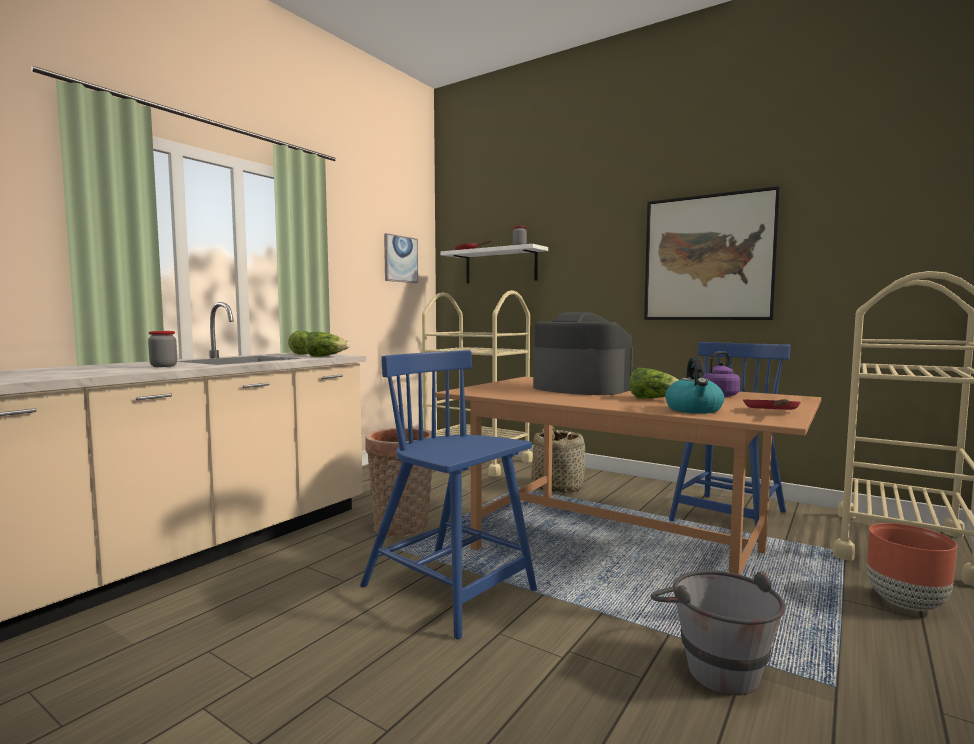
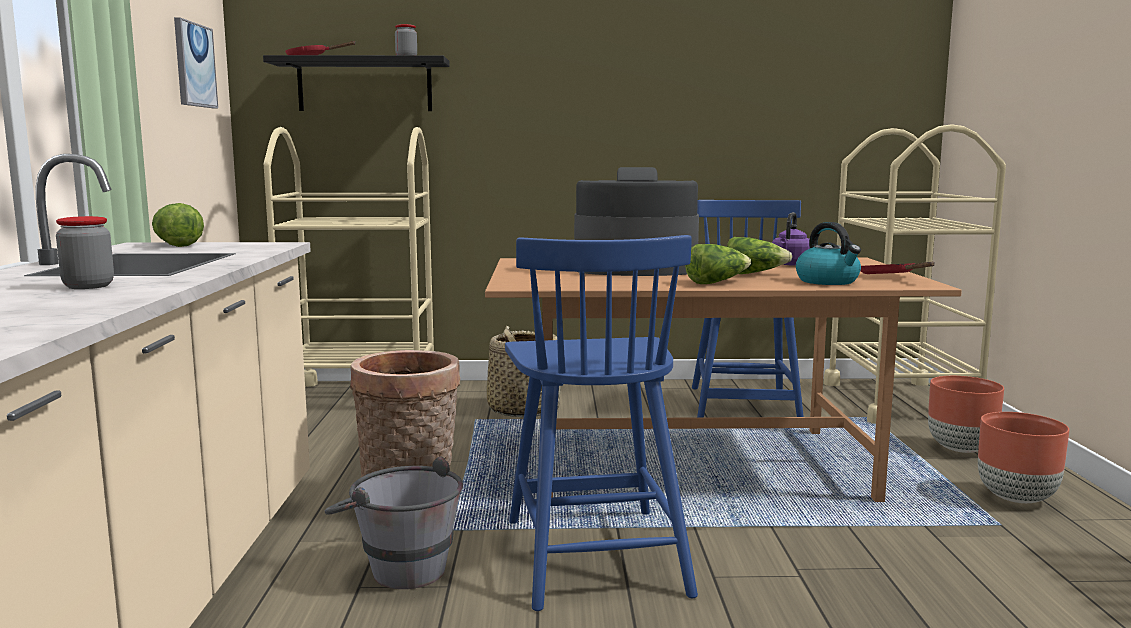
camera: 35 degrees left, 5 degrees up
lettuce [305,332,350,357] -> lettuce moved to [685,244,751,284]
blue chair [360,350,537,639] -> blue chair turned 105 degrees counterclockwise [505,235,698,611]
white shelf [441,244,548,284] -> black shelf [263,55,450,111]
picture [644,186,780,320] -> none
grey bucket [650,570,785,695] -> grey bucket moved to [325,456,463,589]
none -> brown planter [978,412,1069,503]

